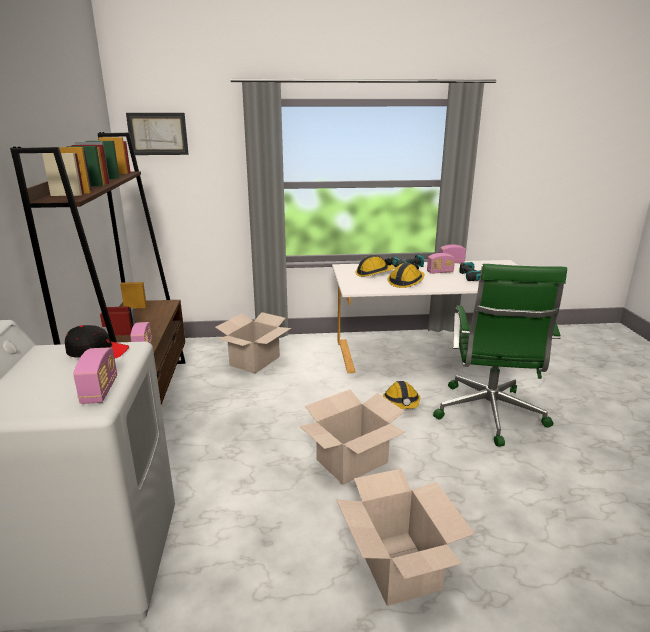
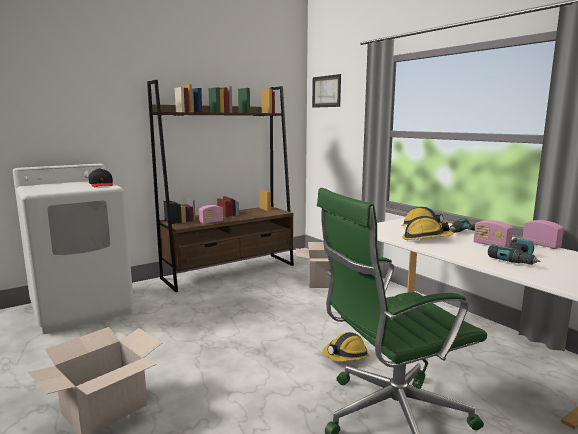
camera: 60 degrees right, 10 degrees down
radio [73,347,117,404] -> none
cardboard box [299,389,405,485] -> none

